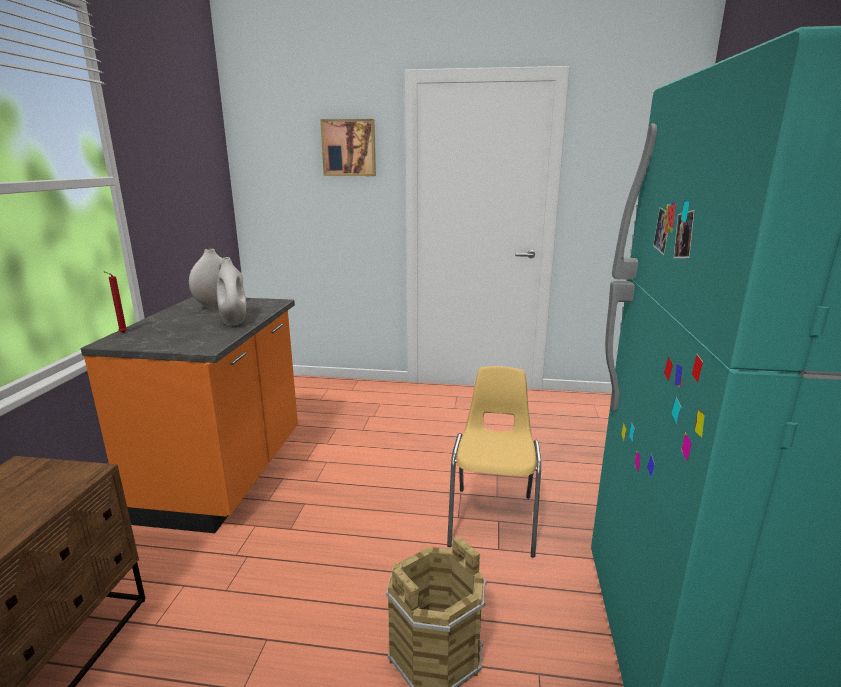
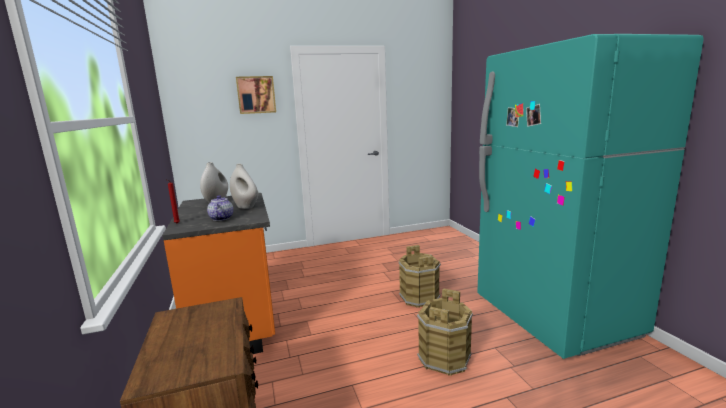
camera: 25 degrees left, 5 degrees down
yellow chair [447,366,541,558] -> brown bucket [398,245,441,308]
none -> teapot [207,195,233,221]

